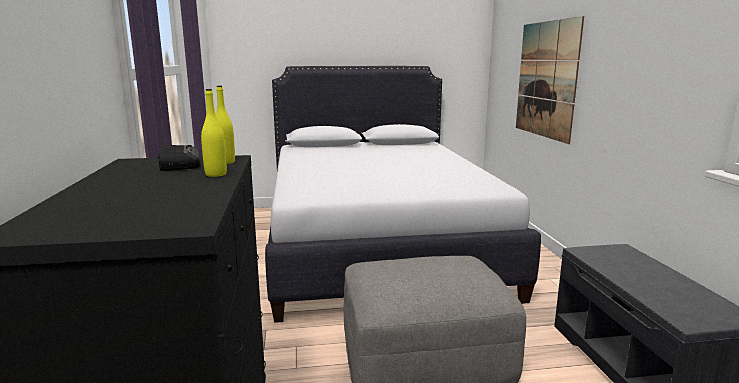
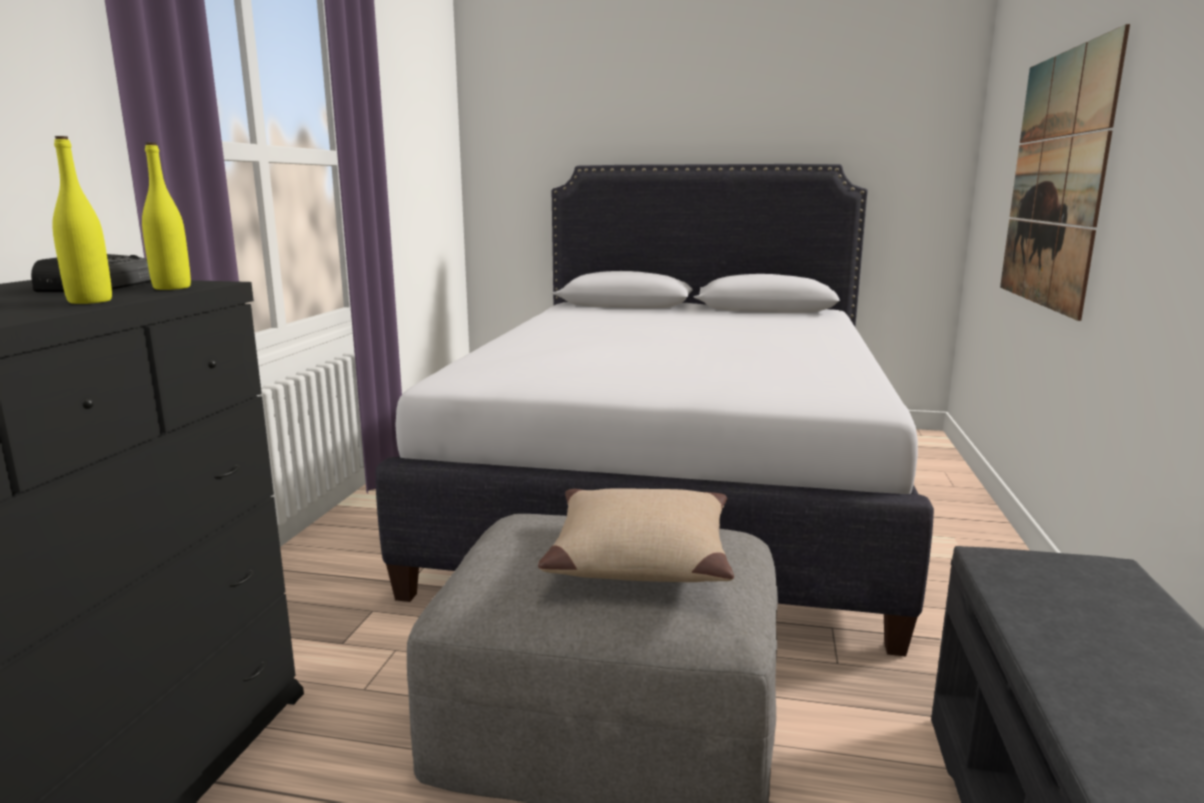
camera: 20 degrees right, 0 degrees up
none -> beige pillow [538,488,734,582]

